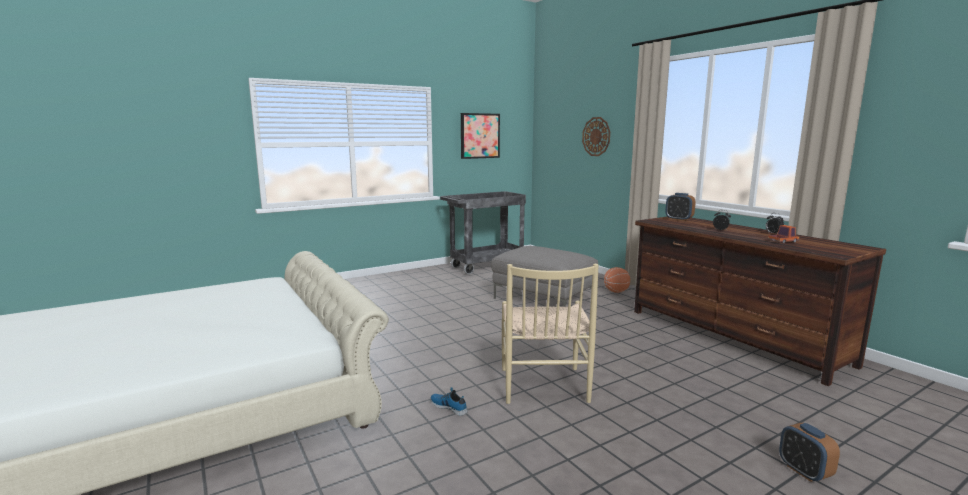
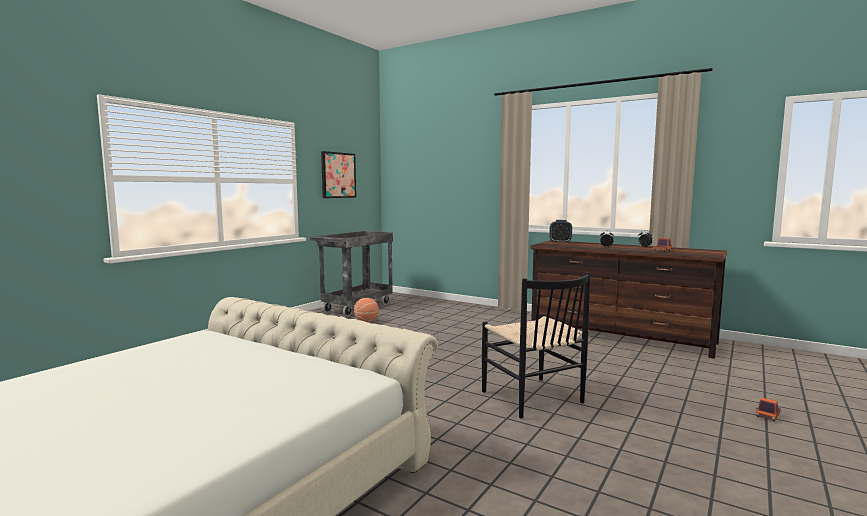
camera: 25 degrees left, 5 degrees down
shoe [430,387,468,416] -> none
grey ottoman [491,246,598,307] -> none
beige chair [502,264,598,404] -> black chair [482,272,590,418]
wall clock [582,117,610,156] -> none
basketball [604,267,630,293] -> basketball moved to [354,298,379,322]
alarm clock [779,423,840,482] -> toy truck [756,398,781,422]

